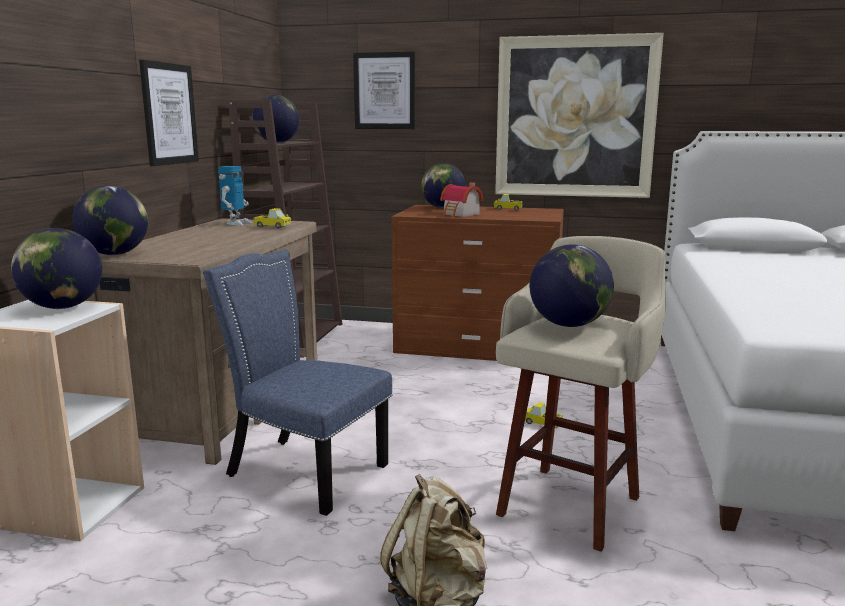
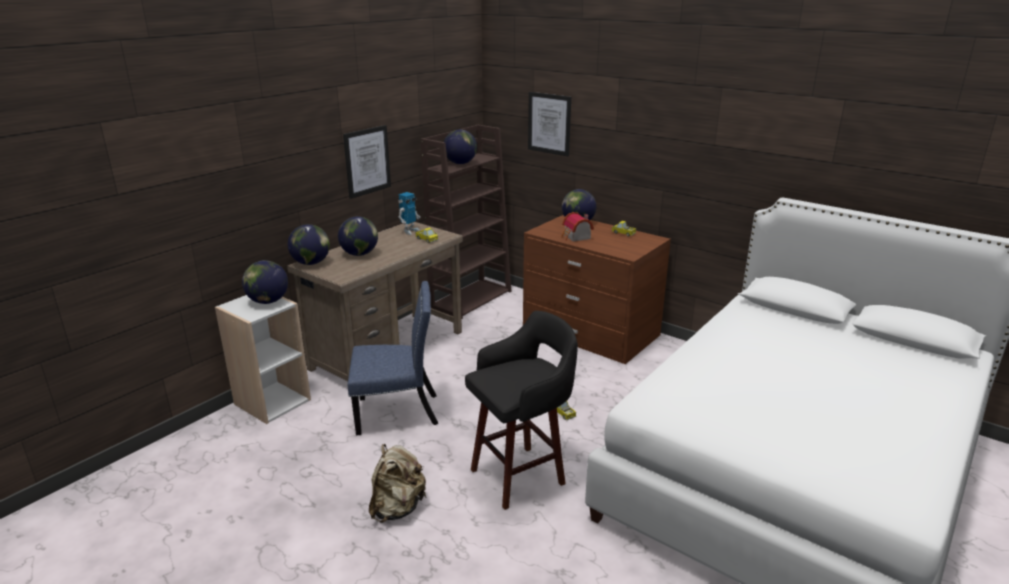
camera: 25 degrees right, 10 degrees up
blue chair [203,250,393,516] -> blue chair turned 120 degrees clockwise [348,281,438,435]
picture [495,33,664,198] -> none
beige stool [496,236,666,552] -> black stool [465,311,578,510]
globe [530,245,614,327] -> globe moved to [338,216,378,256]

